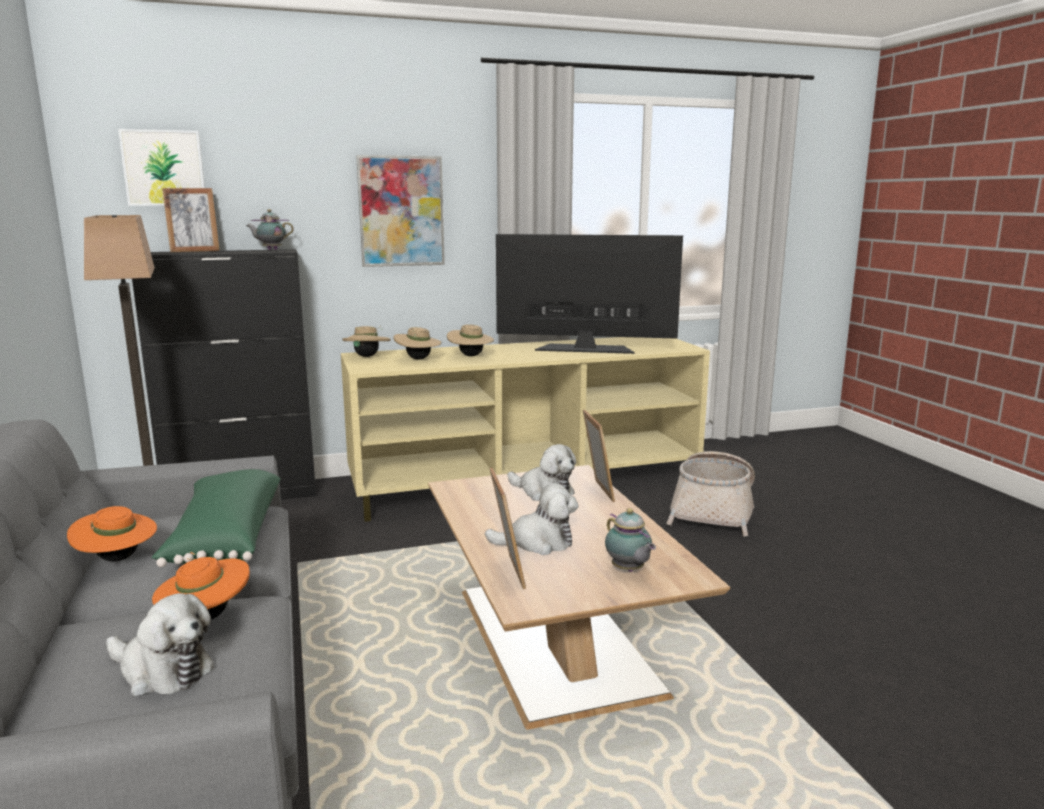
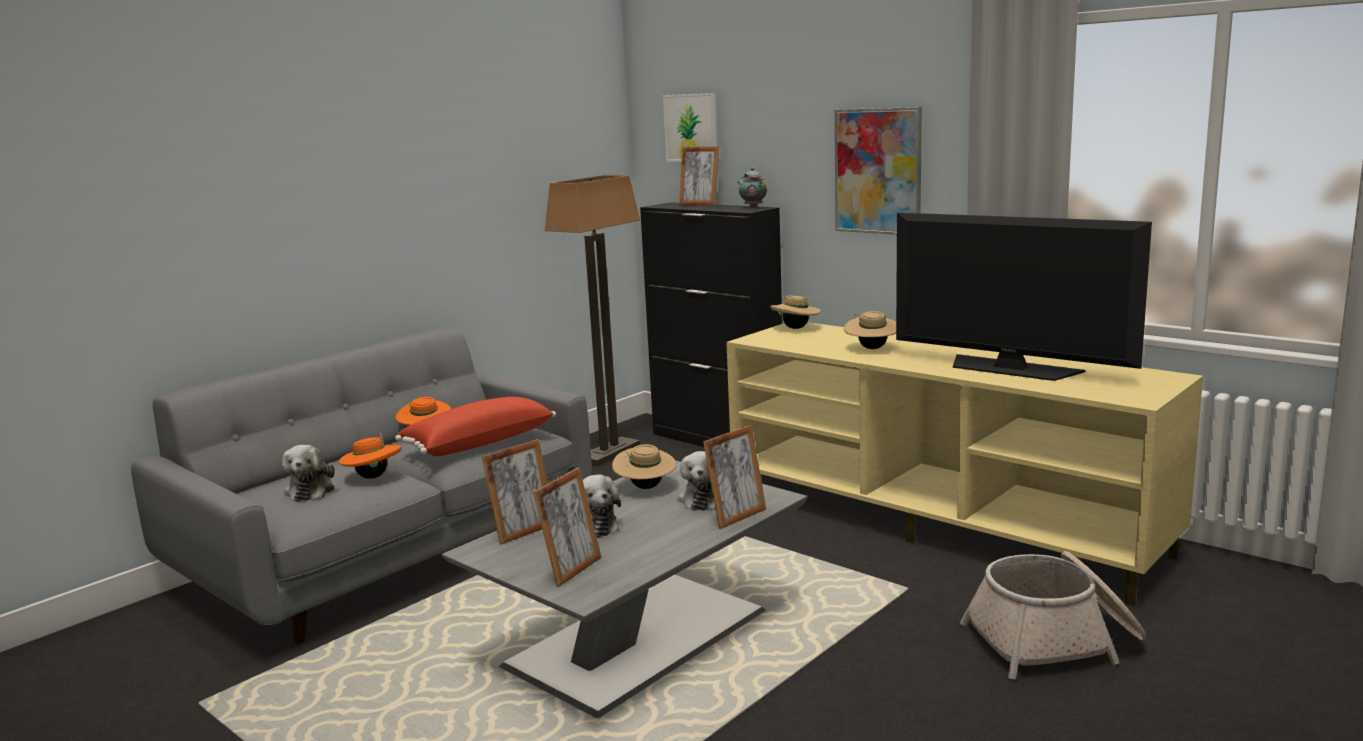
camera: 60 degrees right, 0 degrees up
green pillow [151,469,281,567] -> red pillow [395,397,556,456]
beige hat [393,327,442,359] -> beige hat moved to [612,444,677,489]
brown coffee table [428,465,730,730] -> grey coffee table [441,461,807,718]
television [496,234,683,354] -> television turned 150 degrees clockwise [896,213,1152,381]
teapot [605,508,656,572] -> picture frame [533,467,602,587]

